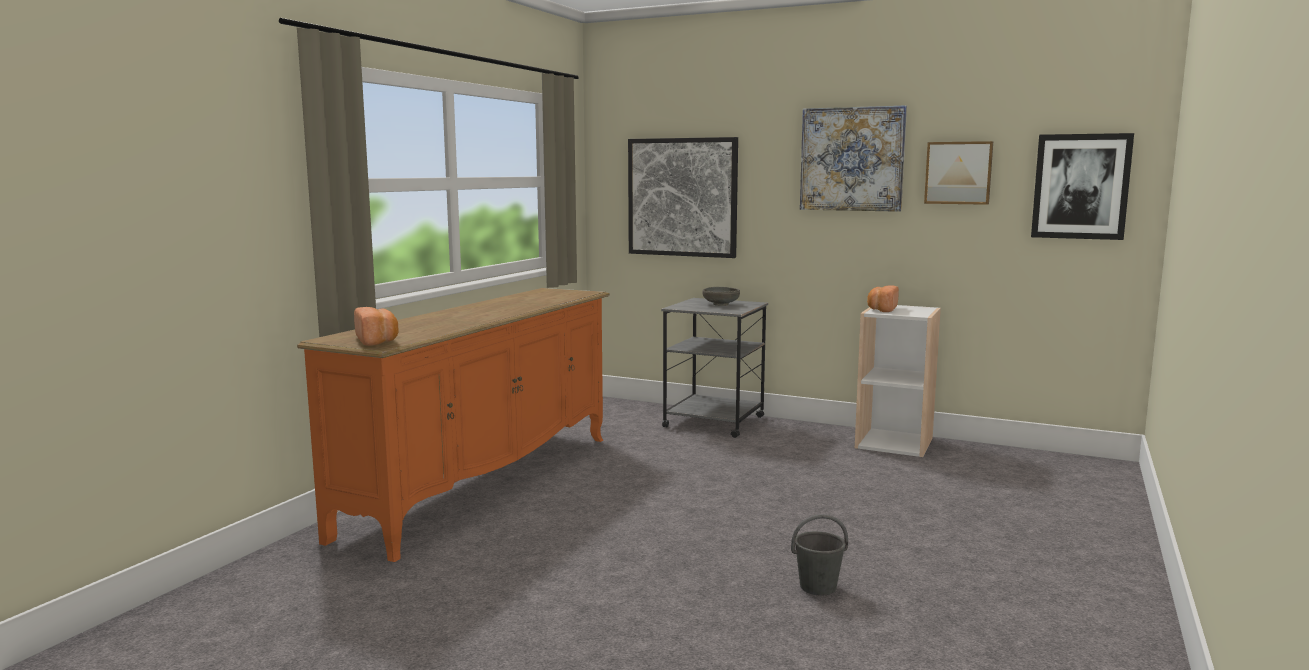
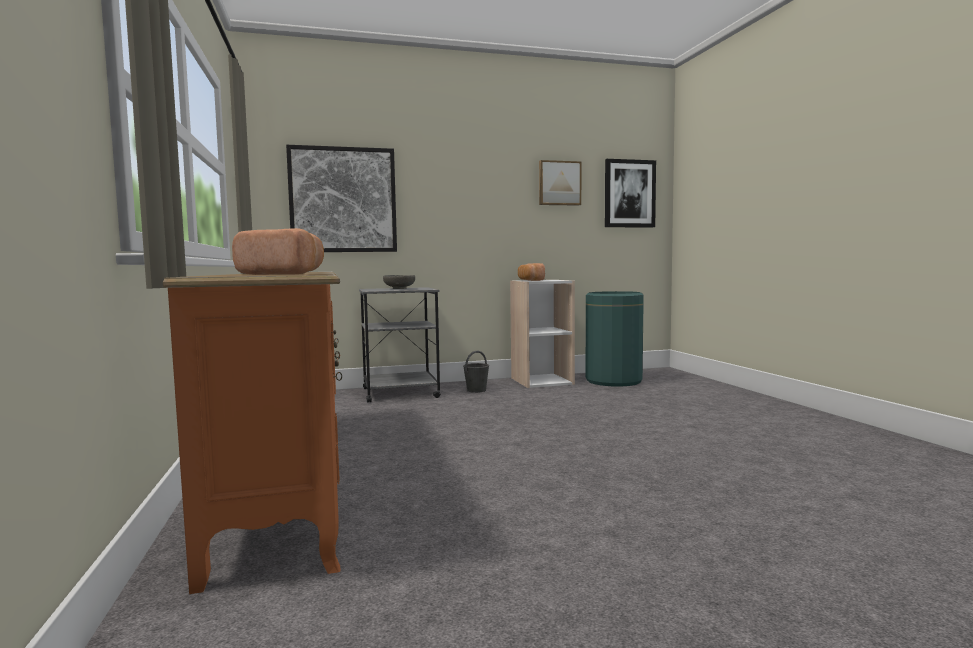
camera: 40 degrees left, 5 degrees down
grey bucket [791,514,848,596] -> grey bucket moved to [463,351,489,393]
picture [800,105,907,212] -> none
none -> green trash can [586,291,644,386]

